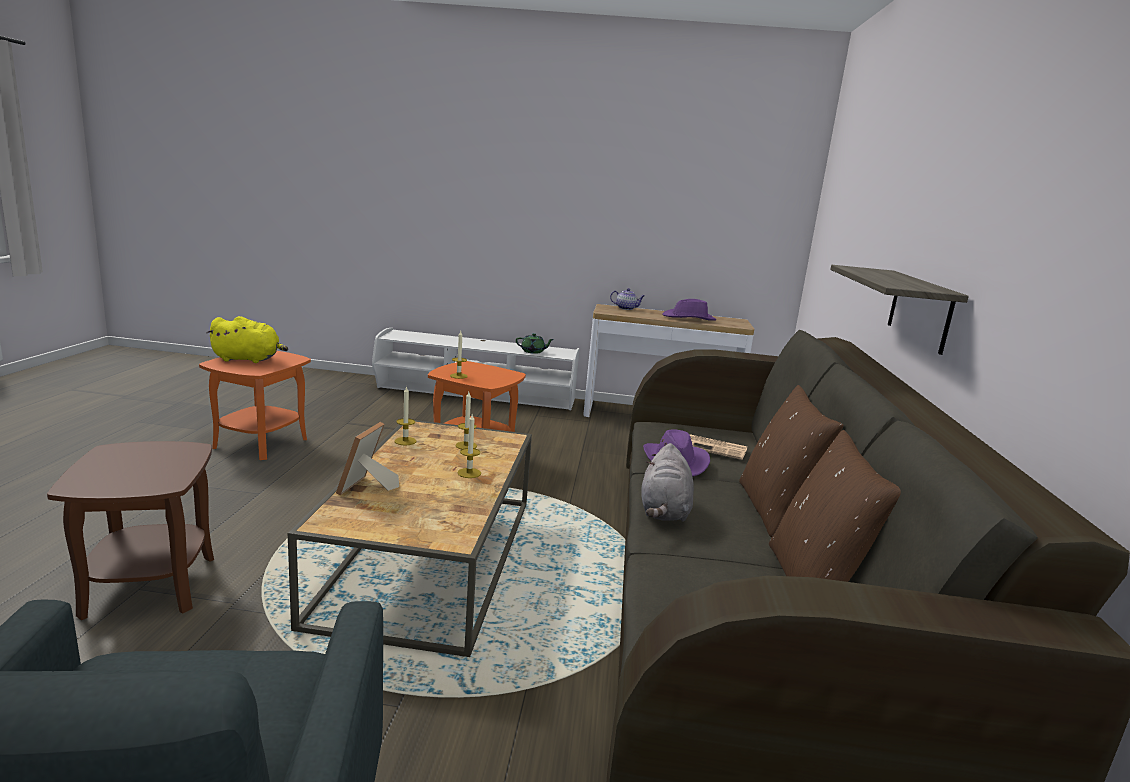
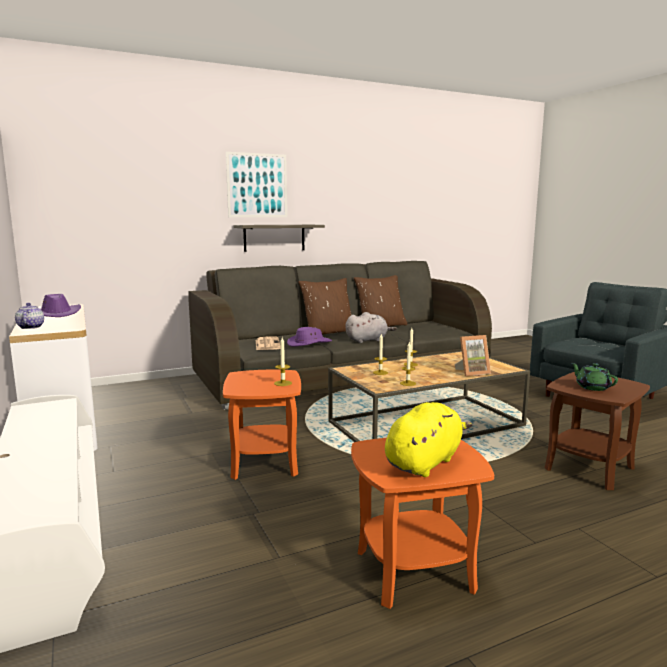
camera: 120 degrees left, 5 degrees down
yellow plush toy [207,316,288,363] -> yellow plush toy turned 75 degrees clockwise [385,402,472,477]
green teapot [516,333,554,354] -> green teapot moved to [572,363,618,391]
none -> picture [226,152,287,217]

